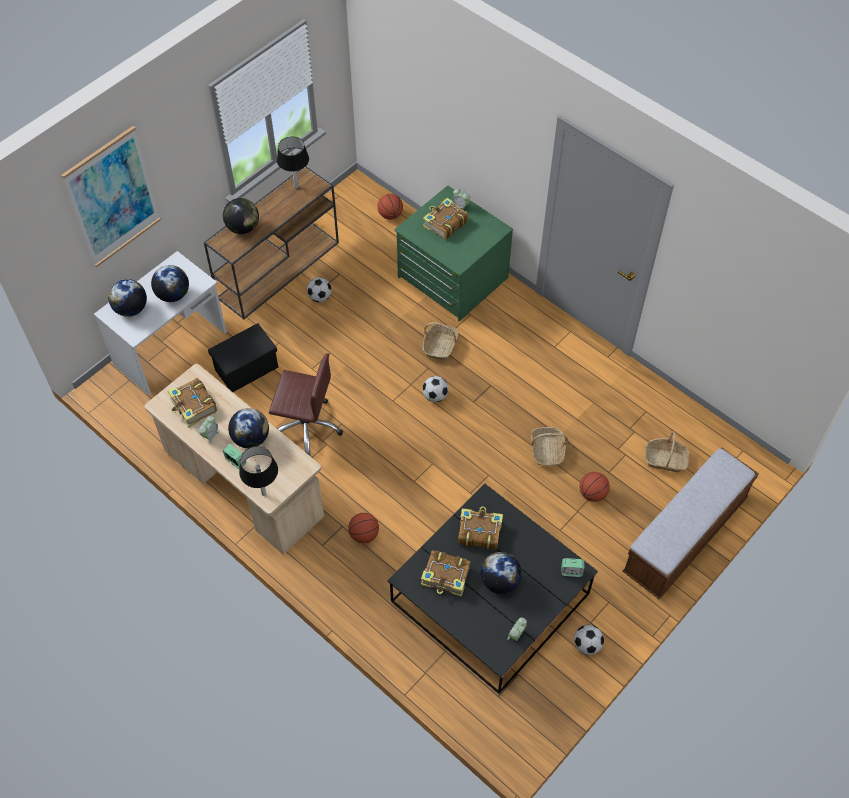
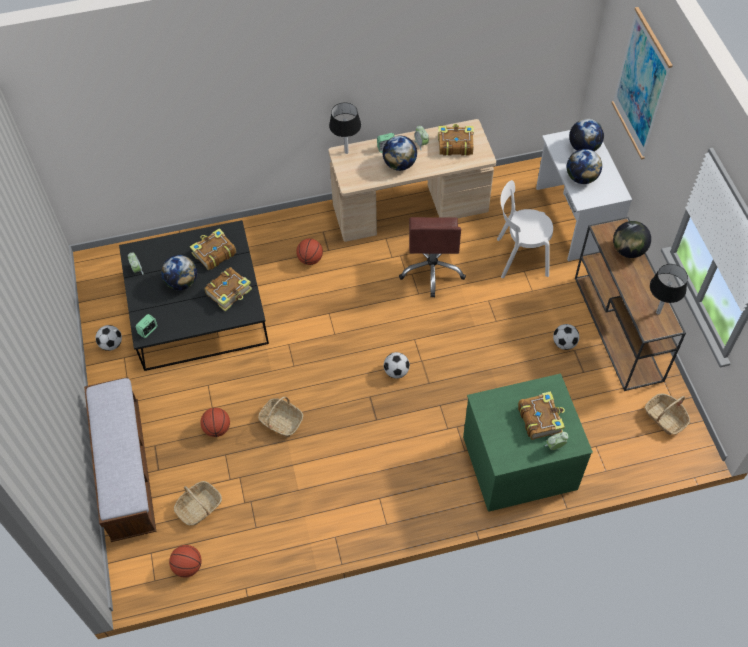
camera: 125 degrees right, 0 degrees up
black storage box [208,323,278,392] -> white chair [497,180,553,278]
brown office chair [269,353,343,457] -> brown office chair turned 45 degrees counterclockwise [399,217,466,297]
basketball [377,194,403,220] -> basketball moved to [169,545,202,578]
basket [423,322,459,361] -> basket moved to [645,394,690,435]

